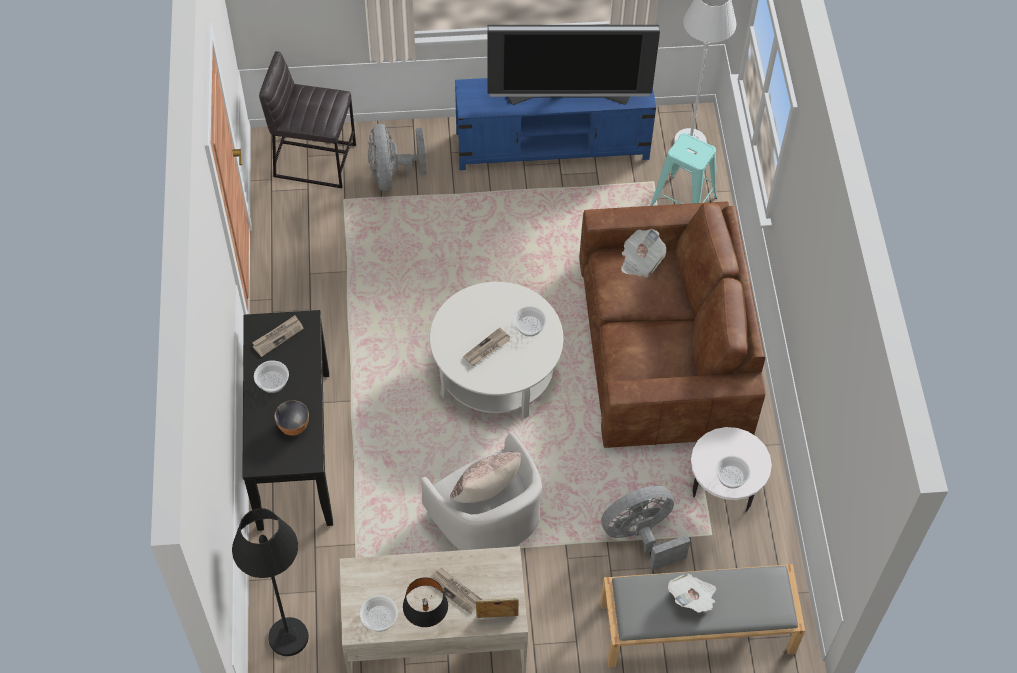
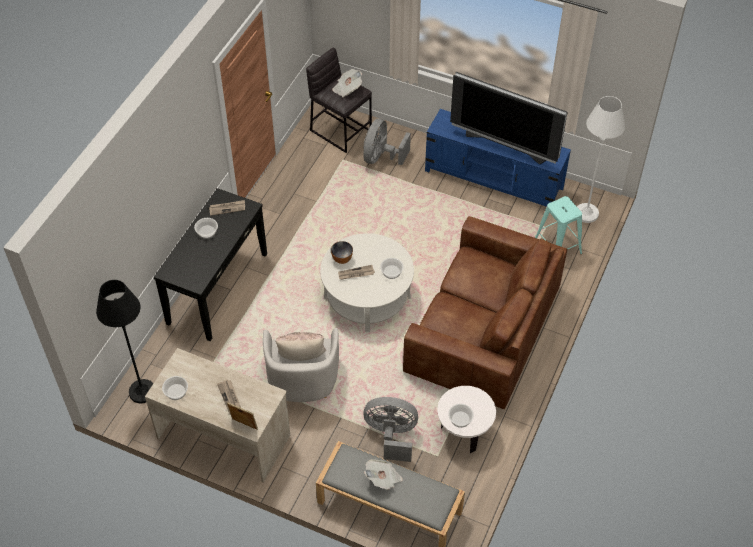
camera: 30 degrees right, 5 degrees down
bowl [275,400,309,436] -> bowl moved to [331,241,353,264]
black table lamp [403,577,448,627] -> none
newspaper [621,229,666,277] -> newspaper moved to [332,69,362,97]

